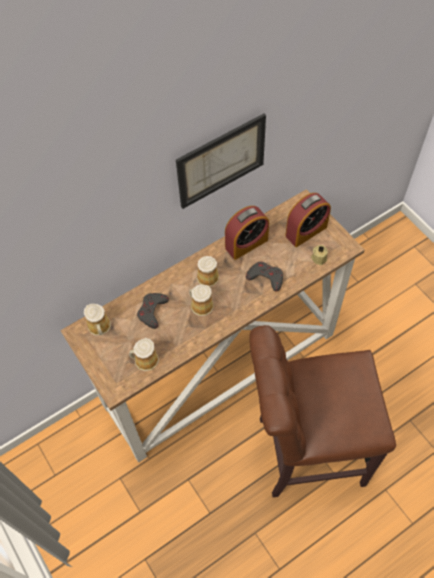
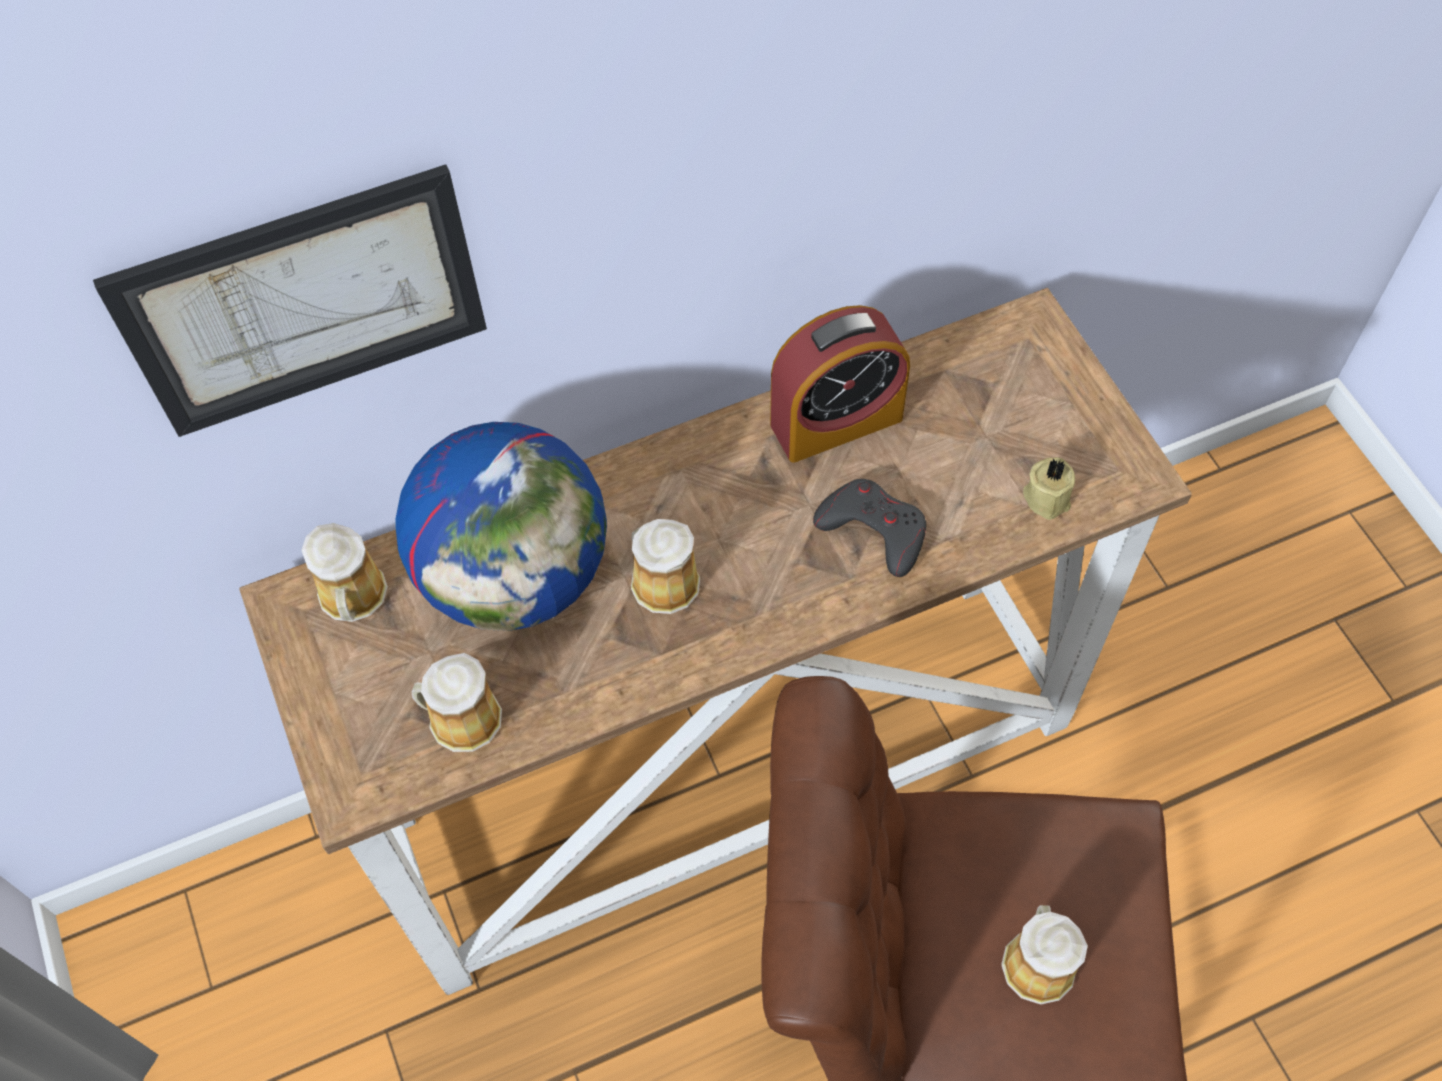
camera: 10 degrees right, 0 degrees up
grey game controller [137,293,169,329] -> globe [395,422,607,631]
picture [176,114,266,209] -> picture moved to [93,164,487,437]
mug [197,256,219,287] -> mug moved to [1001,905,1088,1004]
alarm clock [285,193,331,247] -> none

